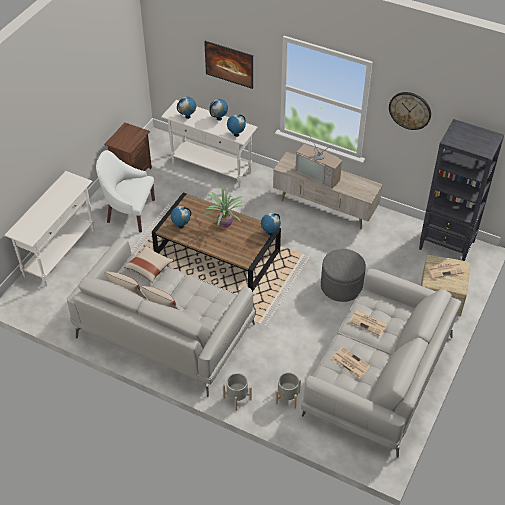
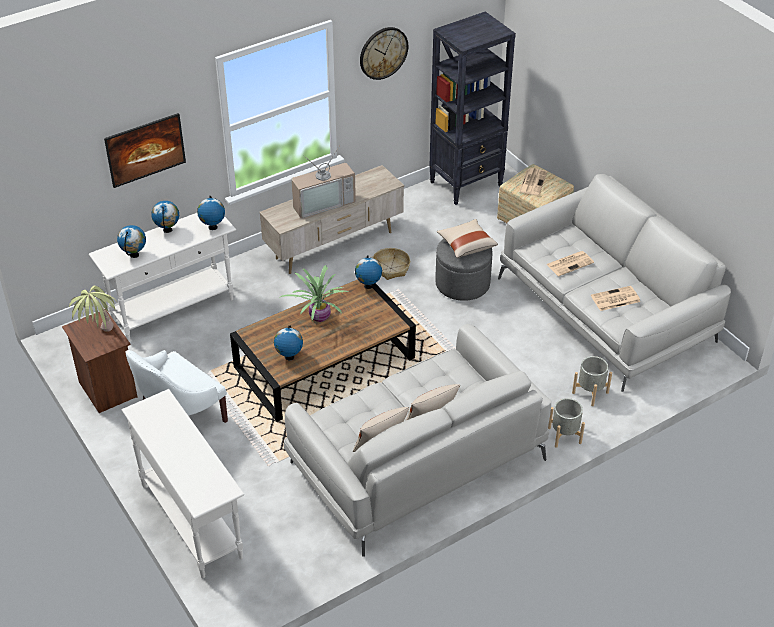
camera: 60 degrees left, 5 degrees down
beige pillow [124,246,174,283] -> beige pillow moved to [437,219,498,258]
none -> potted plant [69,286,116,332]
none -> basket [372,248,410,280]

